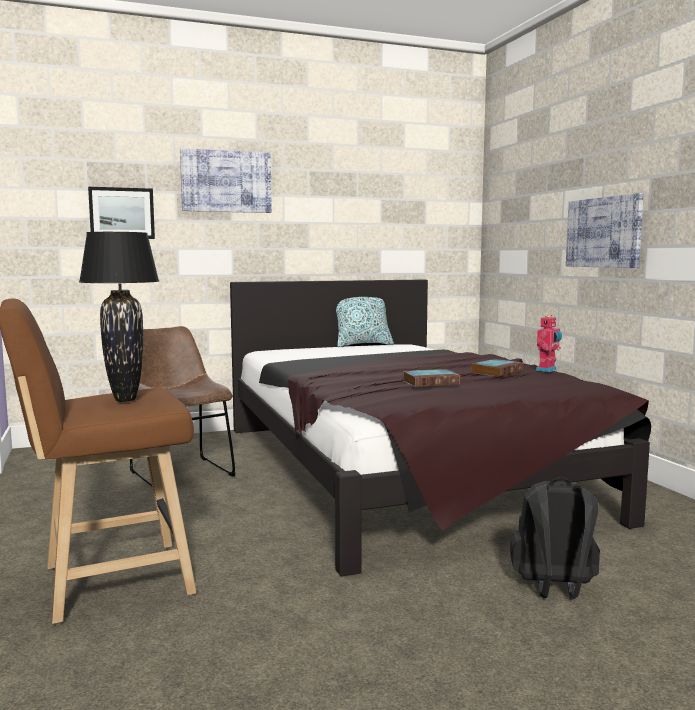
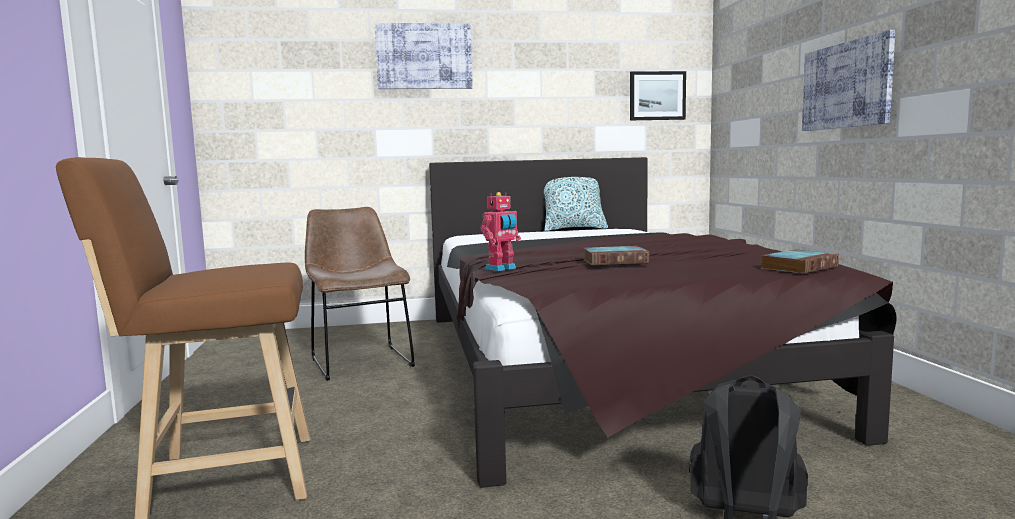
camera: 10 degrees right, 0 degrees up
black table lamp [79,232,159,402] -> none
picture [88,187,155,239] -> picture moved to [630,71,686,120]
book [471,359,523,377] -> book moved to [761,249,839,274]
toy robot [536,315,562,372] -> toy robot moved to [481,192,521,271]

